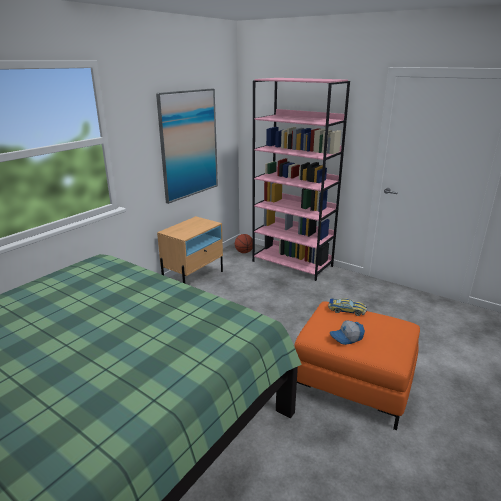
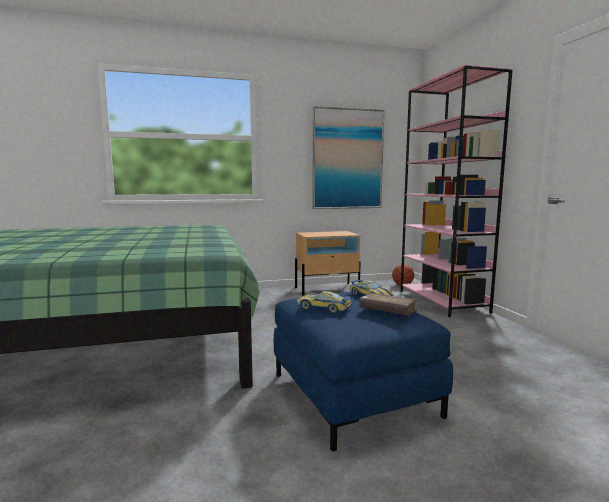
camera: 40 degrees right, 15 degrees down
orange ottoman [294,301,420,430] -> blue ottoman [274,292,453,452]
cap [330,320,365,345] -> toy car [297,291,352,313]
none -> brown book [359,293,418,316]

